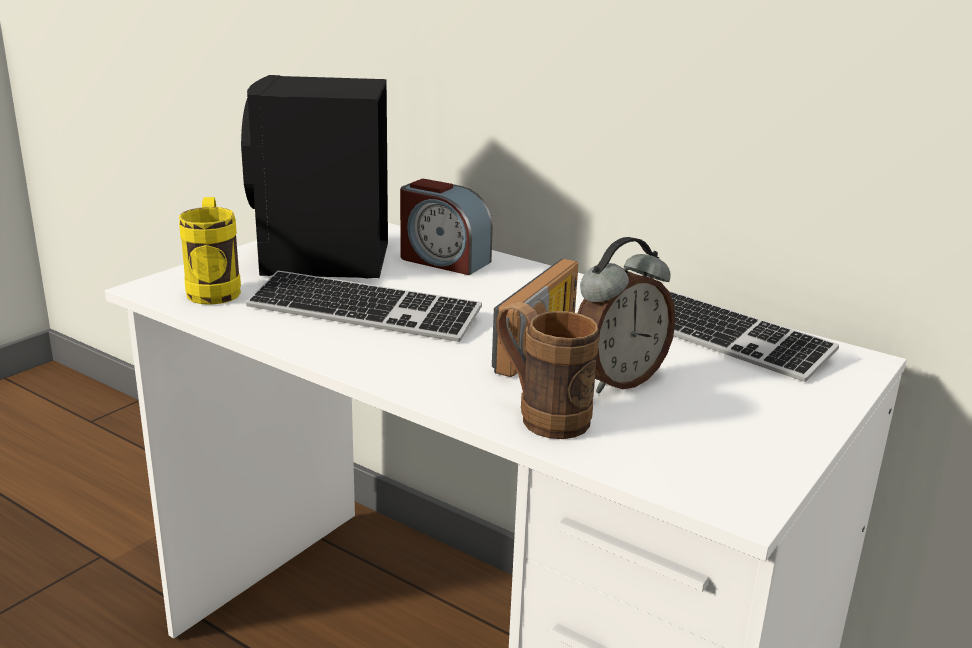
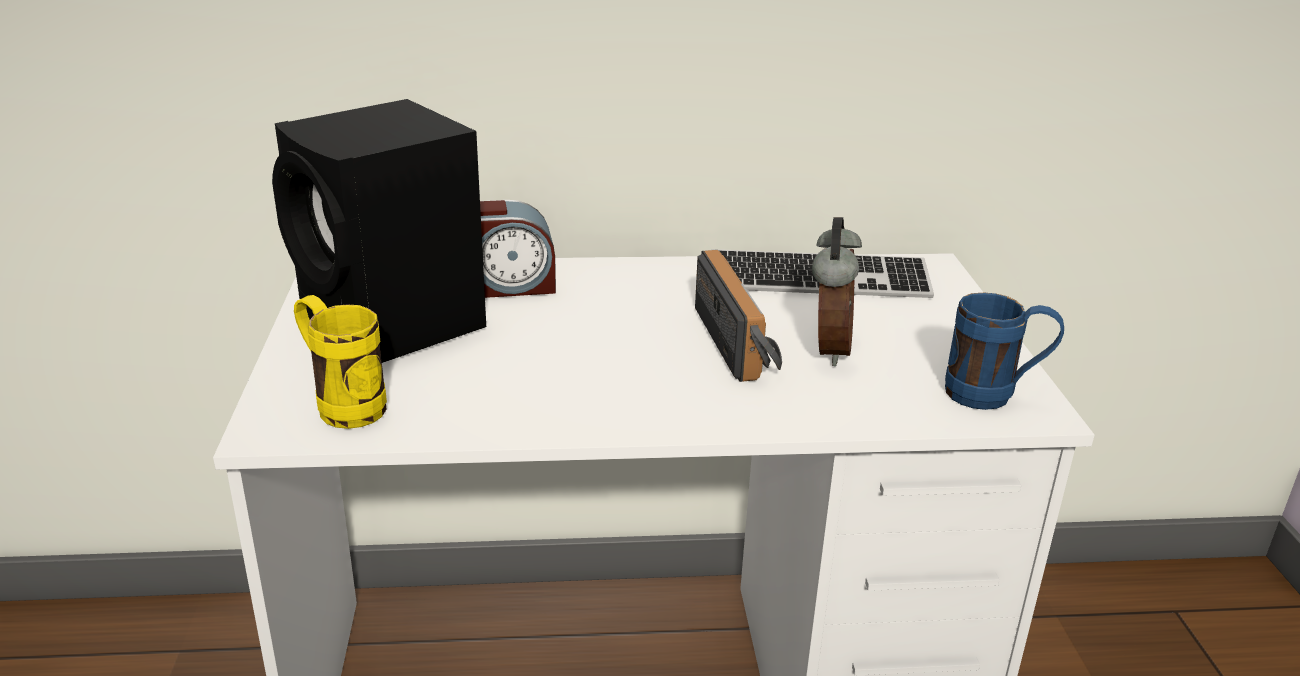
camera: 40 degrees left, 5 degrees up
keyboard [246,271,482,342] -> none
brown mug [496,302,599,439] -> none
none -> blue mug [945,293,1064,410]

